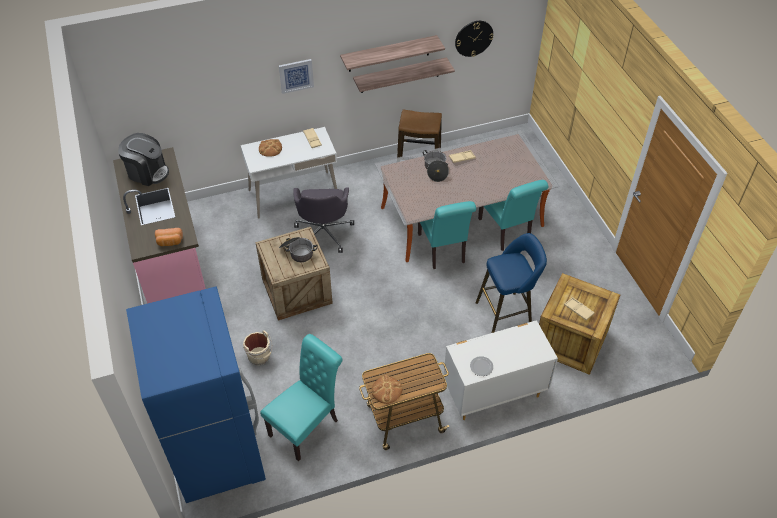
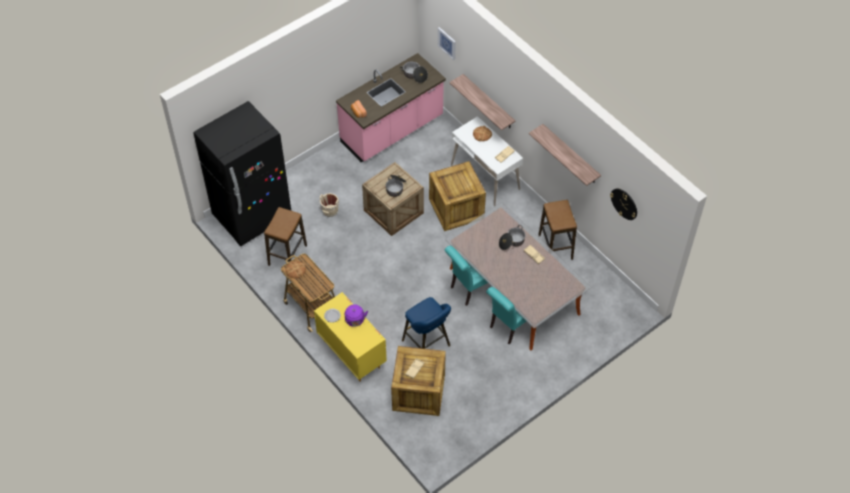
camera: 70 degrees right, 5 degrees up
coffee machine [118,133,169,186] -> cooking pot [400,61,428,83]
blue fridge [126,287,266,503] -> black fridge [193,101,291,246]
turquoise chair [260,334,343,462] -> stool [264,207,307,266]
picture [279,59,314,94] -> picture moved to [438,27,456,60]
grey office chair [293,187,354,253] -> crate [429,161,486,231]
shelf [353,57,455,93] -> shelf moved to [449,74,515,131]
white dresser [444,320,558,420] -> yellow dresser [314,292,387,382]
none -> purple kettle [345,304,368,327]

